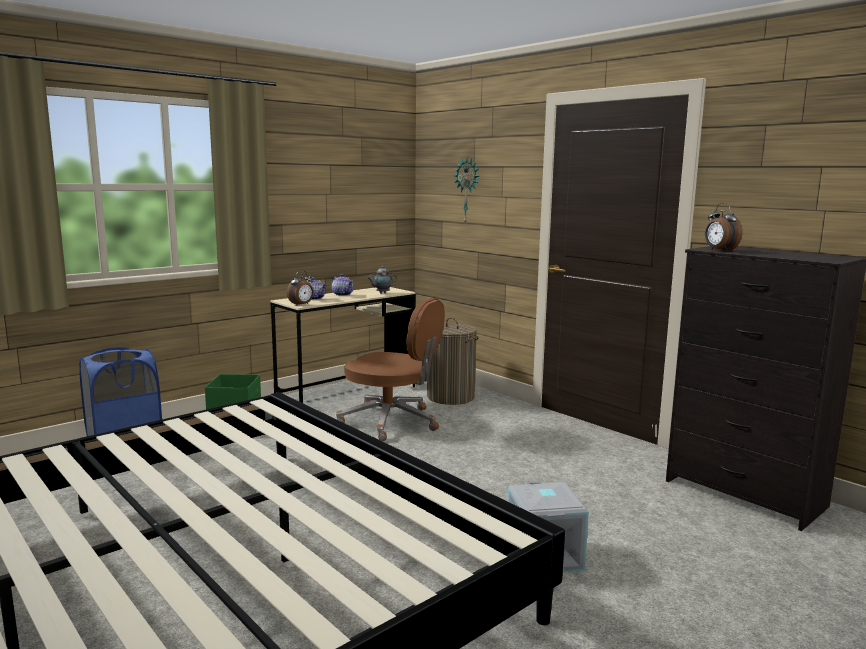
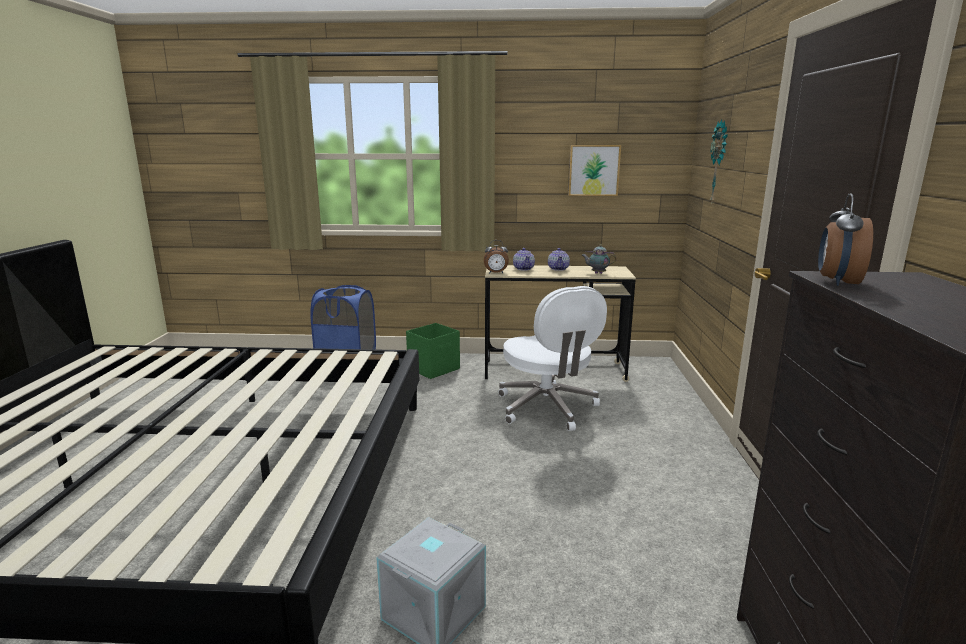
camera: 45 degrees right, 5 degrees up
brown office chair [336,298,445,441] -> white office chair [498,286,607,431]
laundry basket [427,317,479,405] -> none
none -> picture [568,145,621,196]

